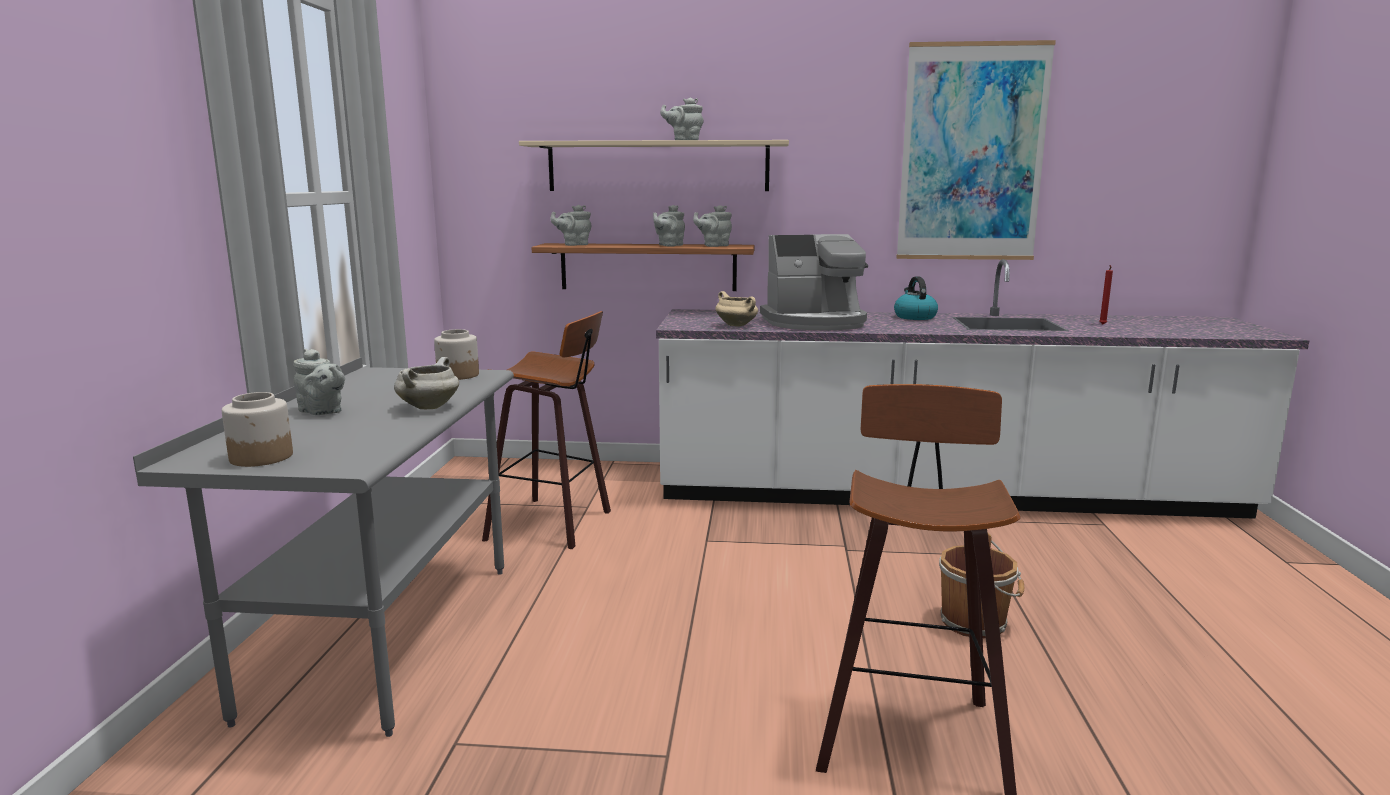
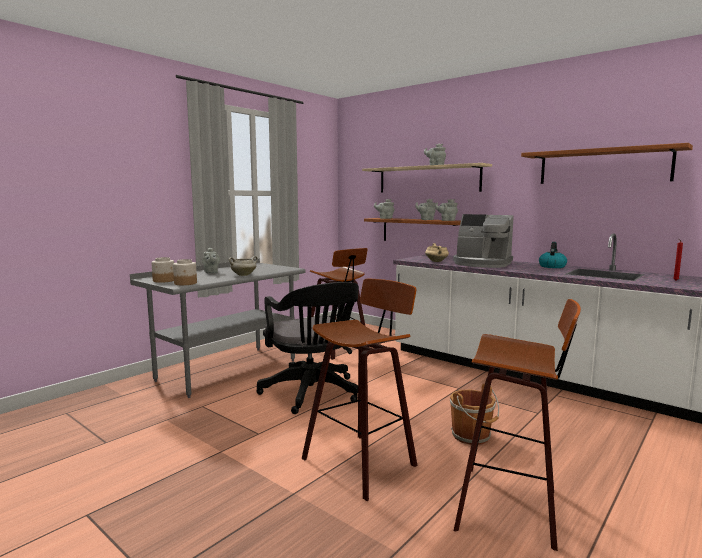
camera: 35 degrees right, 5 degrees down
jar [434,329,479,380] -> jar moved to [173,259,197,285]
picture [896,40,1056,260] -> shelf [521,143,693,184]
none -> black office chair [256,282,359,414]
none -> stool [454,299,581,551]

